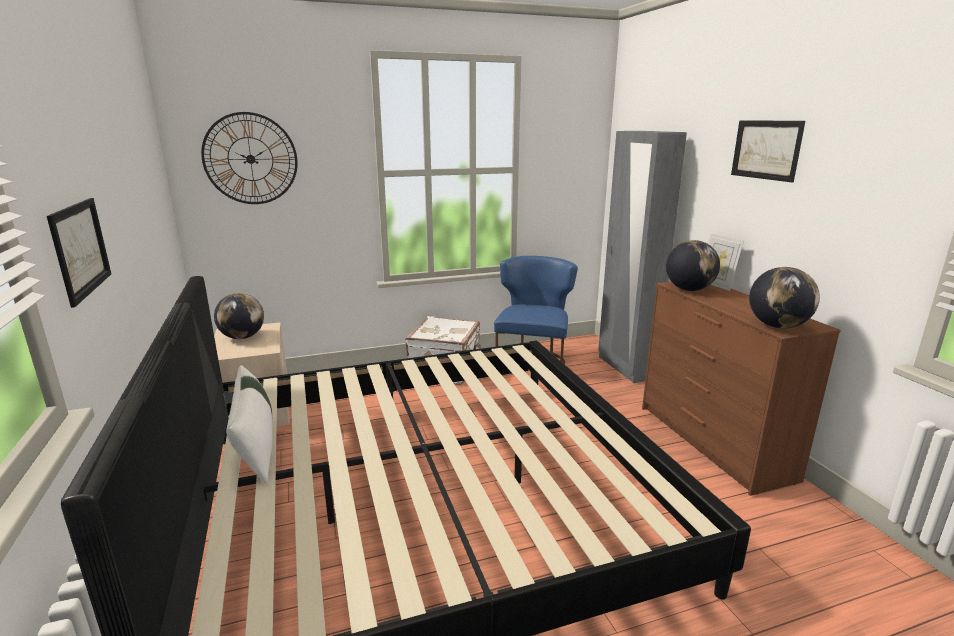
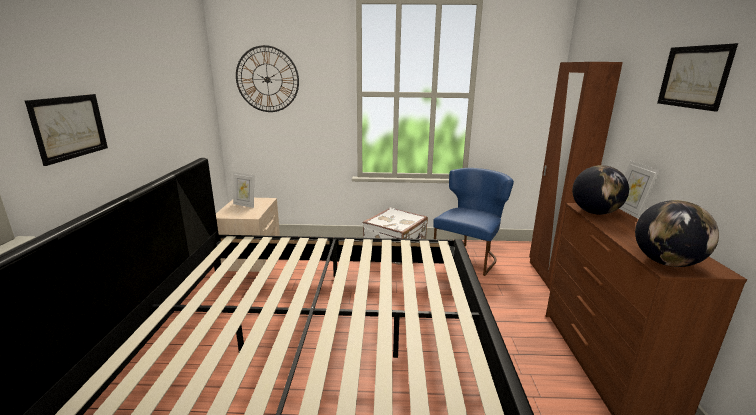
camera: 20 degrees right, 0 degrees up
globe [214,293,264,339] -> picture frame [233,172,254,208]
white pillow [226,365,273,484] -> none
grey wardrobe [598,131,687,383] -> brown wardrobe [529,62,623,291]

